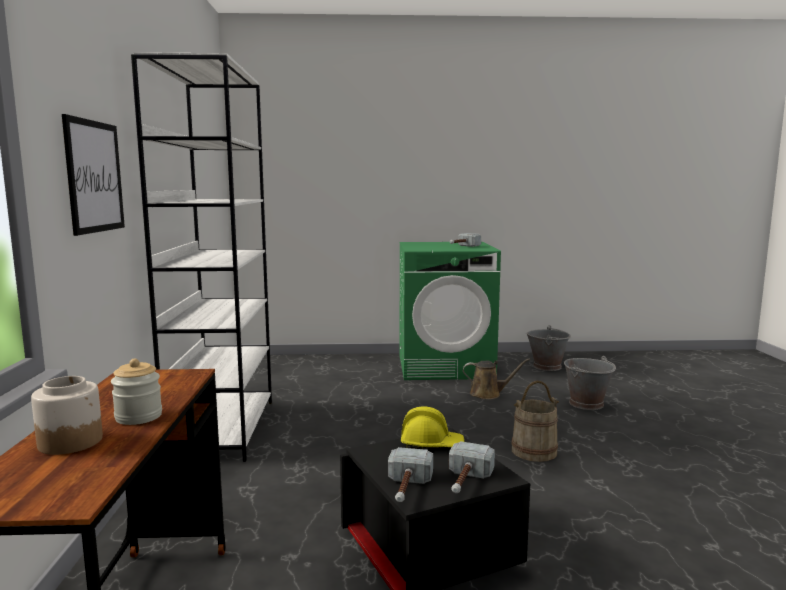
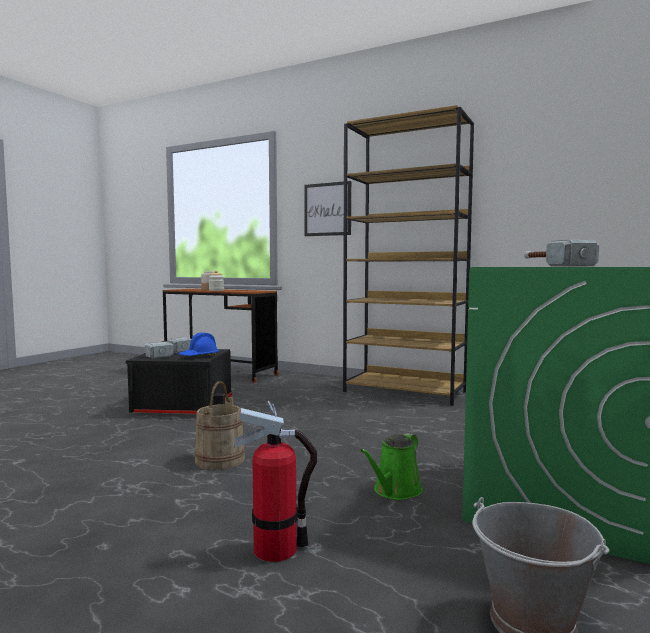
camera: 120 degrees right, 5 degrees down
white bookcase [131,52,272,462] -> brown bookcase [343,105,474,406]
yellow hard hat [401,406,465,449] -> blue hard hat [178,332,219,356]
brown watering can [463,358,530,399] -> green watering can [360,433,423,500]
grey bucket [564,356,616,410] -> fire extinguisher [234,401,317,562]

